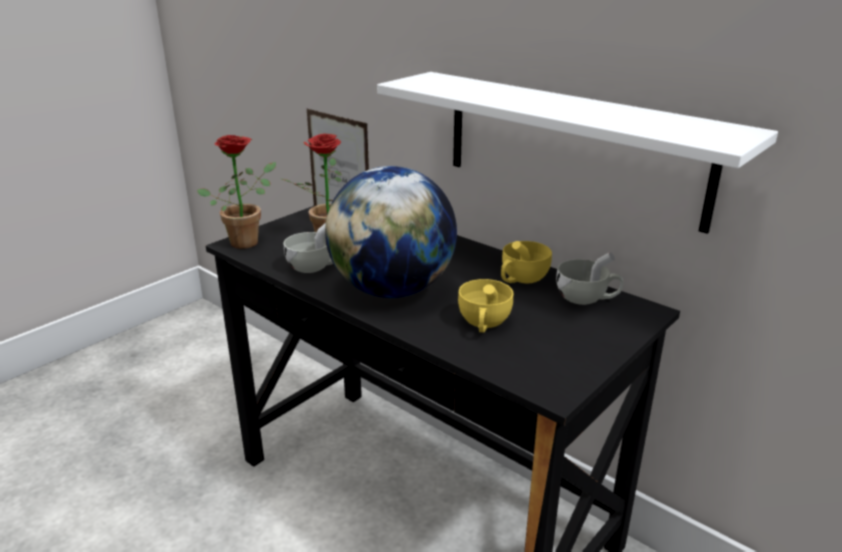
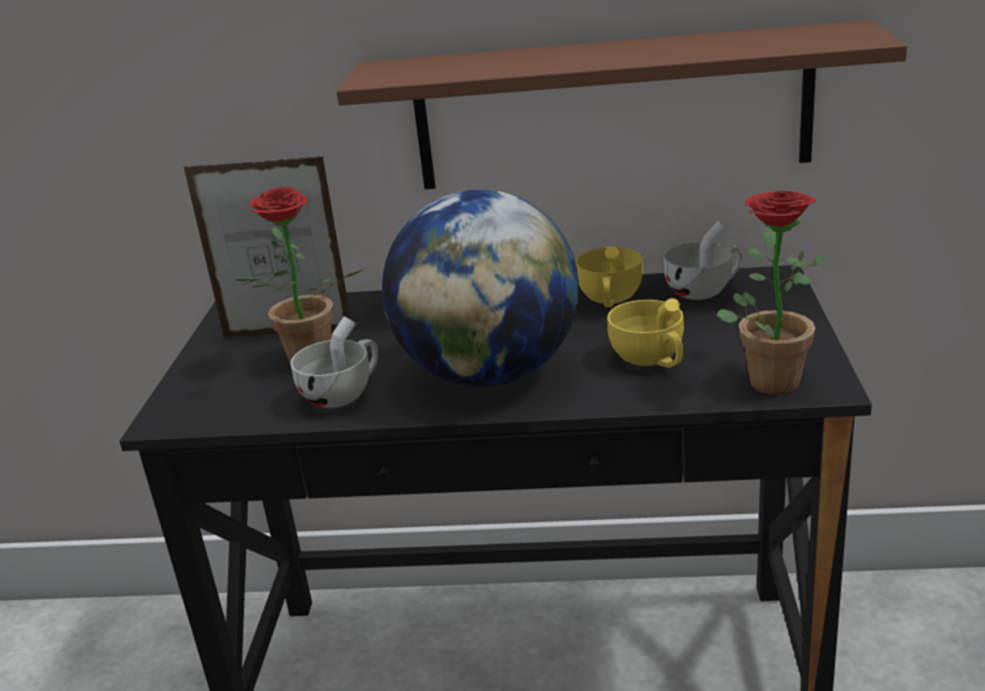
camera: 35 degrees left, 0 degrees up
potted plant [197,135,276,249] -> potted plant moved to [717,191,828,395]
white shelf [377,72,778,234] -> brown shelf [336,20,907,189]

